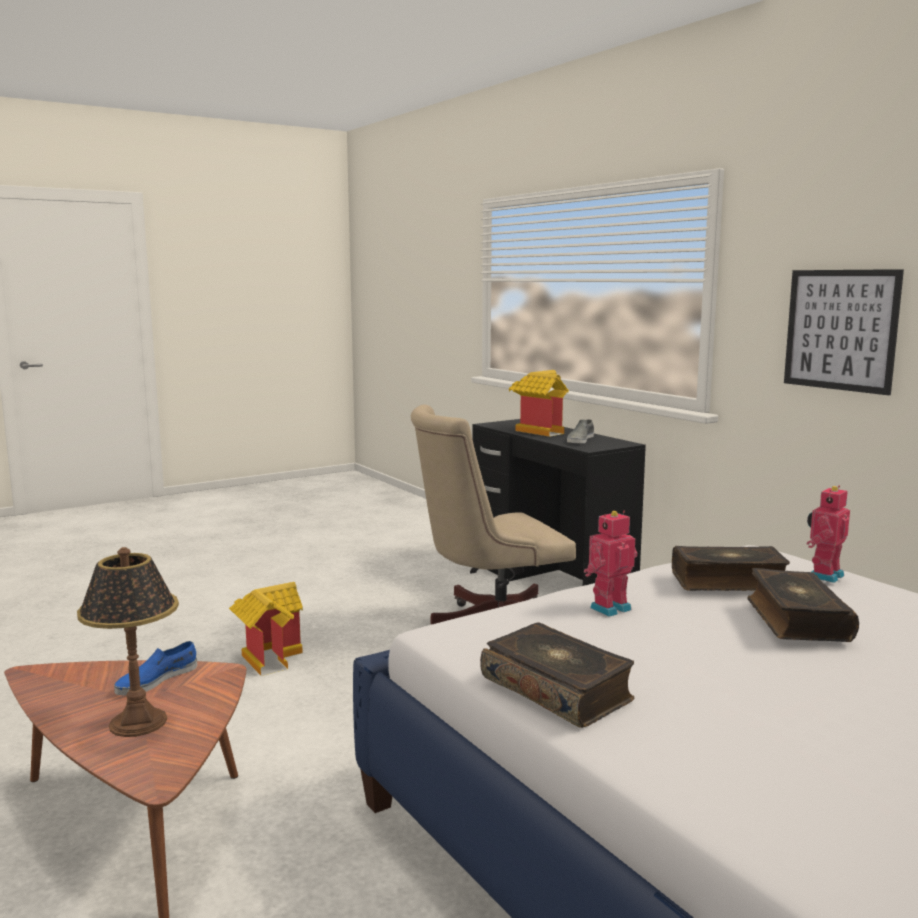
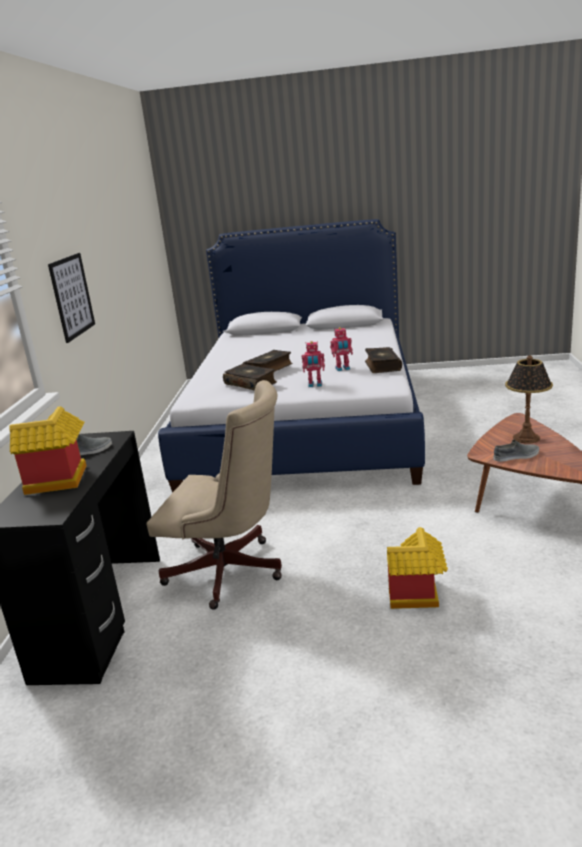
camera: 140 degrees left, 10 degrees up
blue shoe [114,641,197,695] -> grey shoe [494,440,539,462]
toy robot [807,486,850,583] -> toy robot moved to [330,327,353,371]

